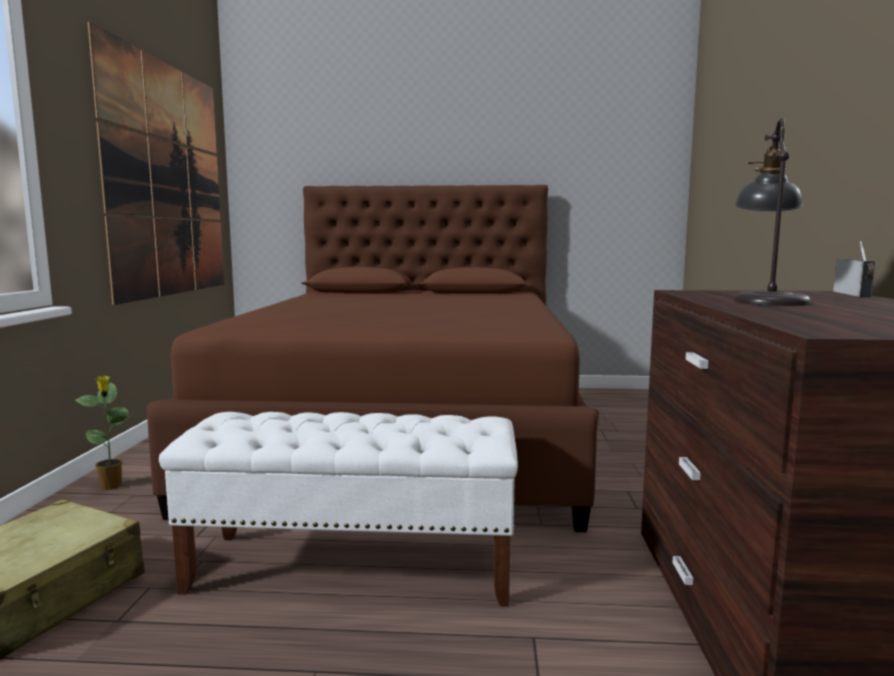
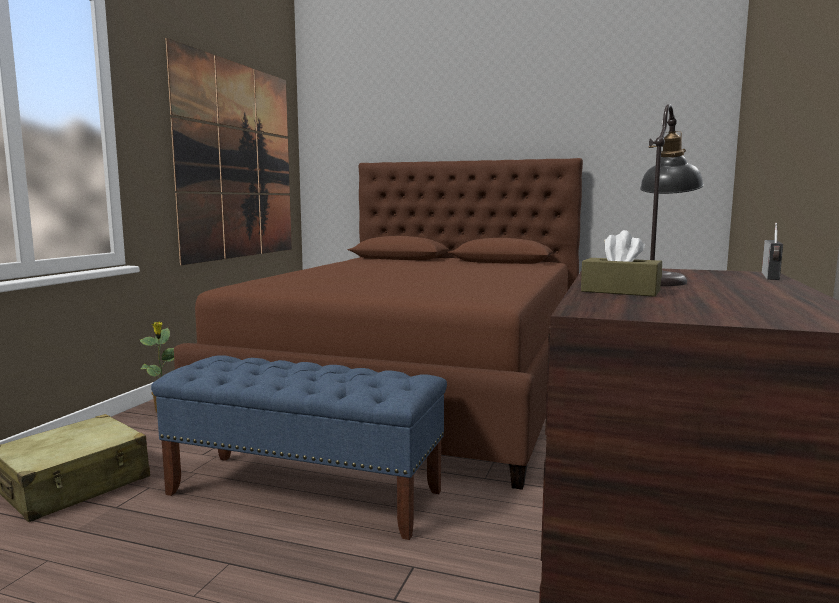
camera: 15 degrees right, 0 degrees up
white bench [159,412,518,607] -> blue bench [151,355,447,540]
none -> brown tissue box [581,230,662,297]

